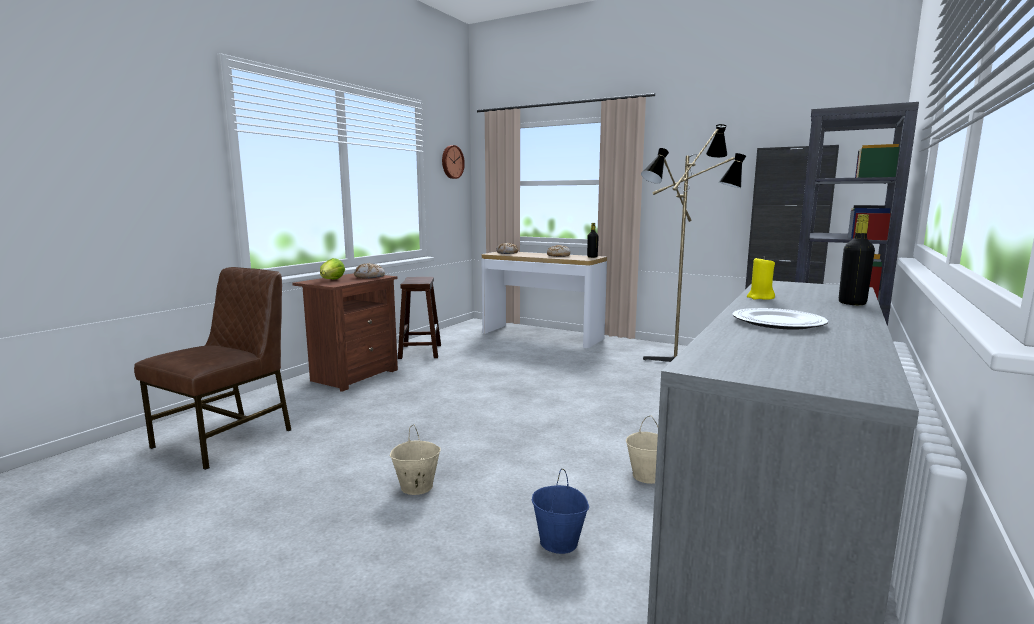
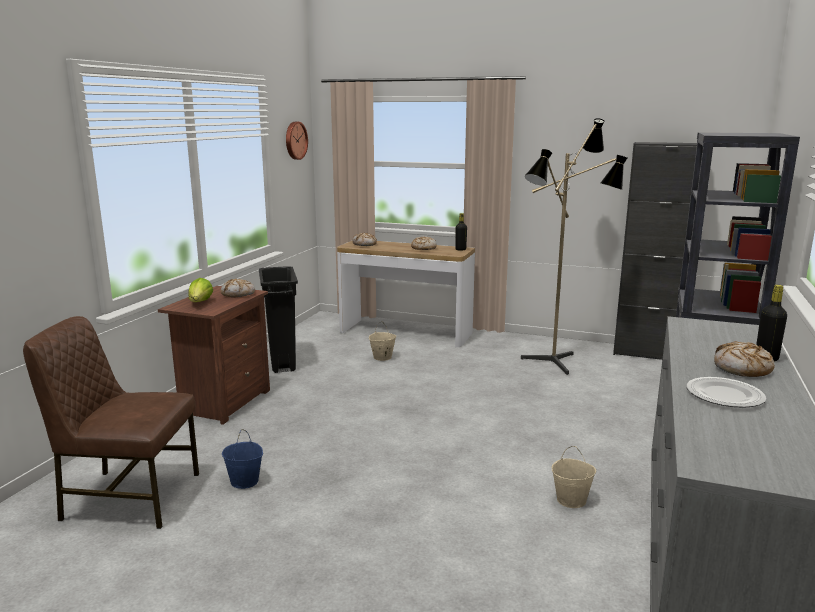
camera: 10 degrees left, 5 degrees up
brown chair [134,267,292,470] -> brown chair turned 105 degrees counterclockwise [23,316,199,529]
beige bucket [390,425,441,495] -> beige bucket moved to [369,322,396,361]
brown stool [398,277,441,359] -> black trash can [259,266,298,373]
blue bucket [532,469,589,554] -> blue bucket moved to [222,430,263,489]
yellow candle [747,256,775,300] -> none
none -> bread [714,341,775,377]

